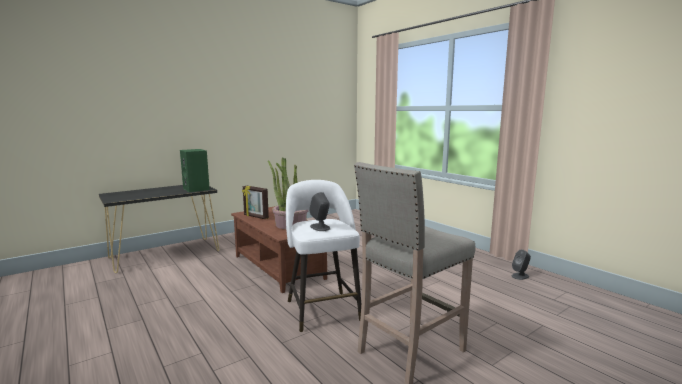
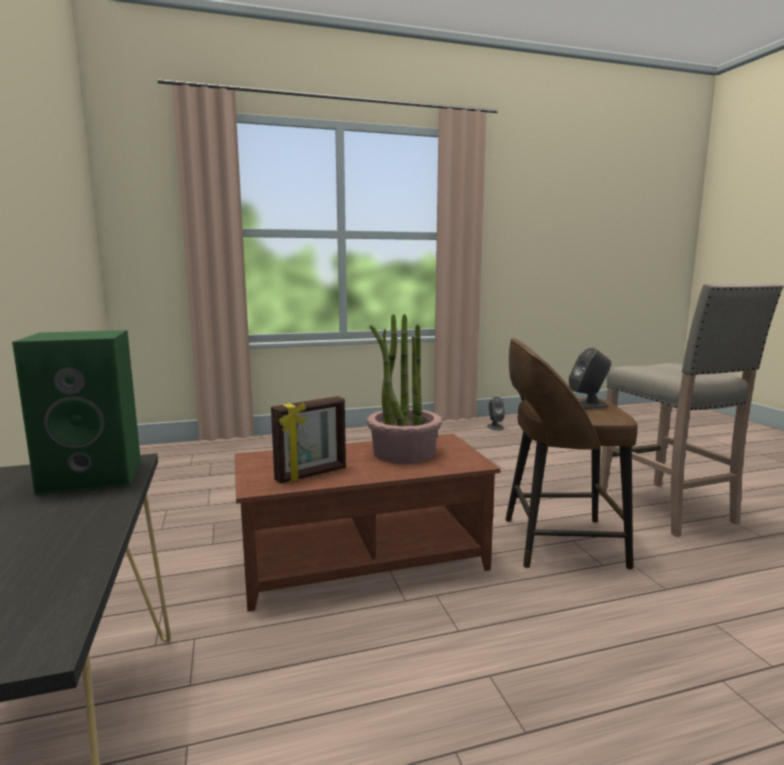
camera: 70 degrees left, 0 degrees up
white stool [286,180,361,332] -> brown stool [505,338,638,570]

